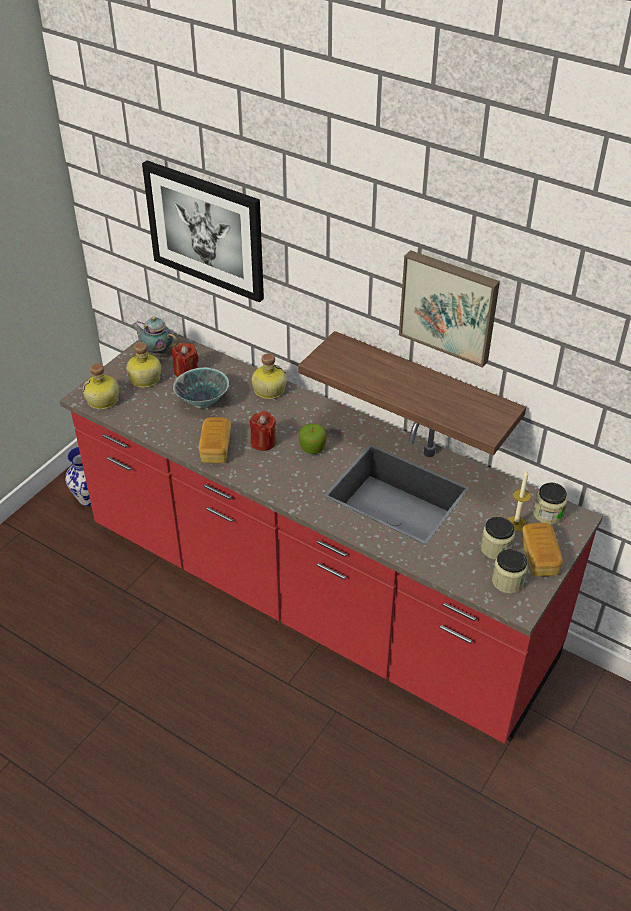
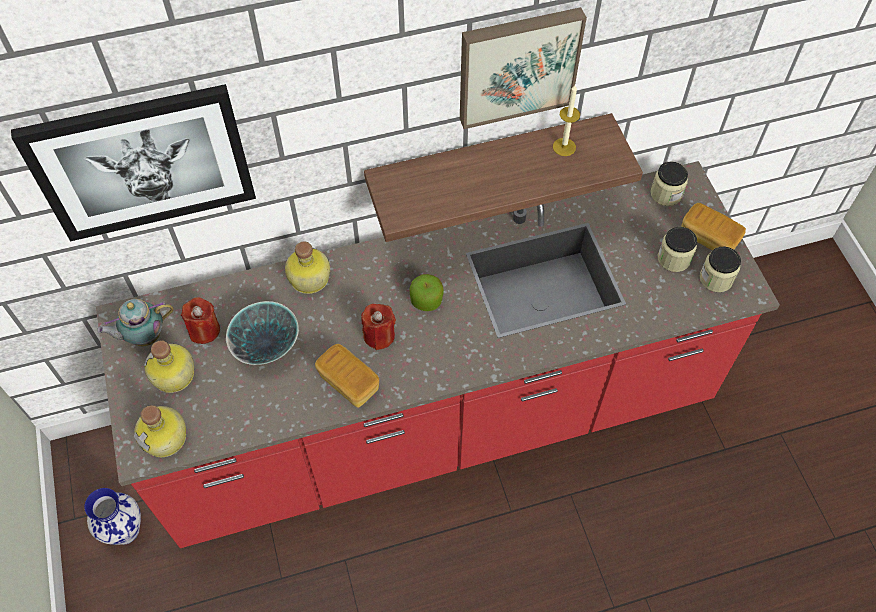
camera: 50 degrees left, 15 degrees up
candle [508,471,531,531] -> candle moved to [553,85,580,156]

